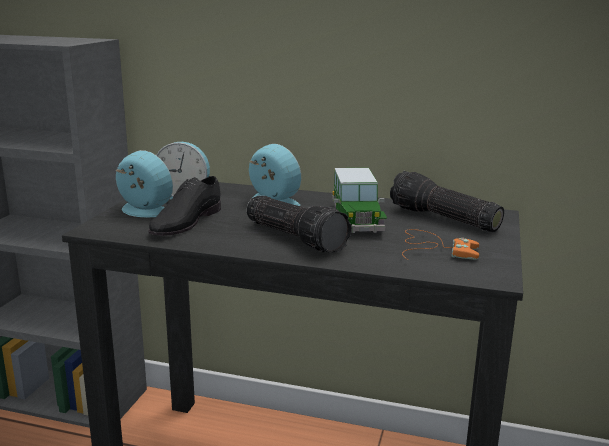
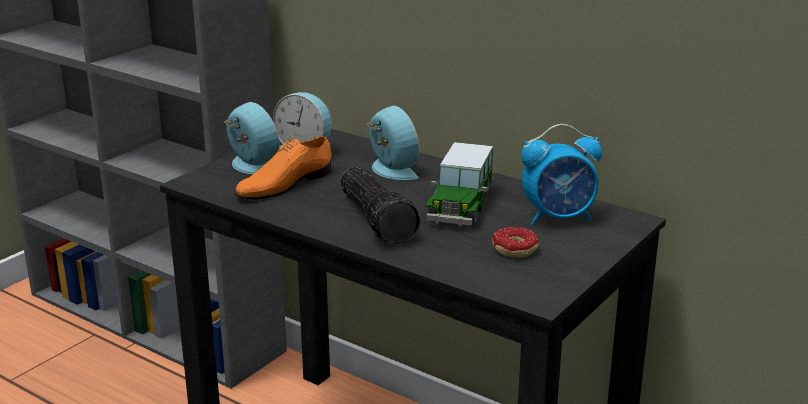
camera: 20 degrees right, 5 degrees up
black shoe [148,176,221,236] -> orange shoe [235,136,332,200]
flashlight [390,171,504,232] -> alarm clock [521,124,602,225]
orange game controller [402,229,479,260] -> donut [492,227,538,257]

